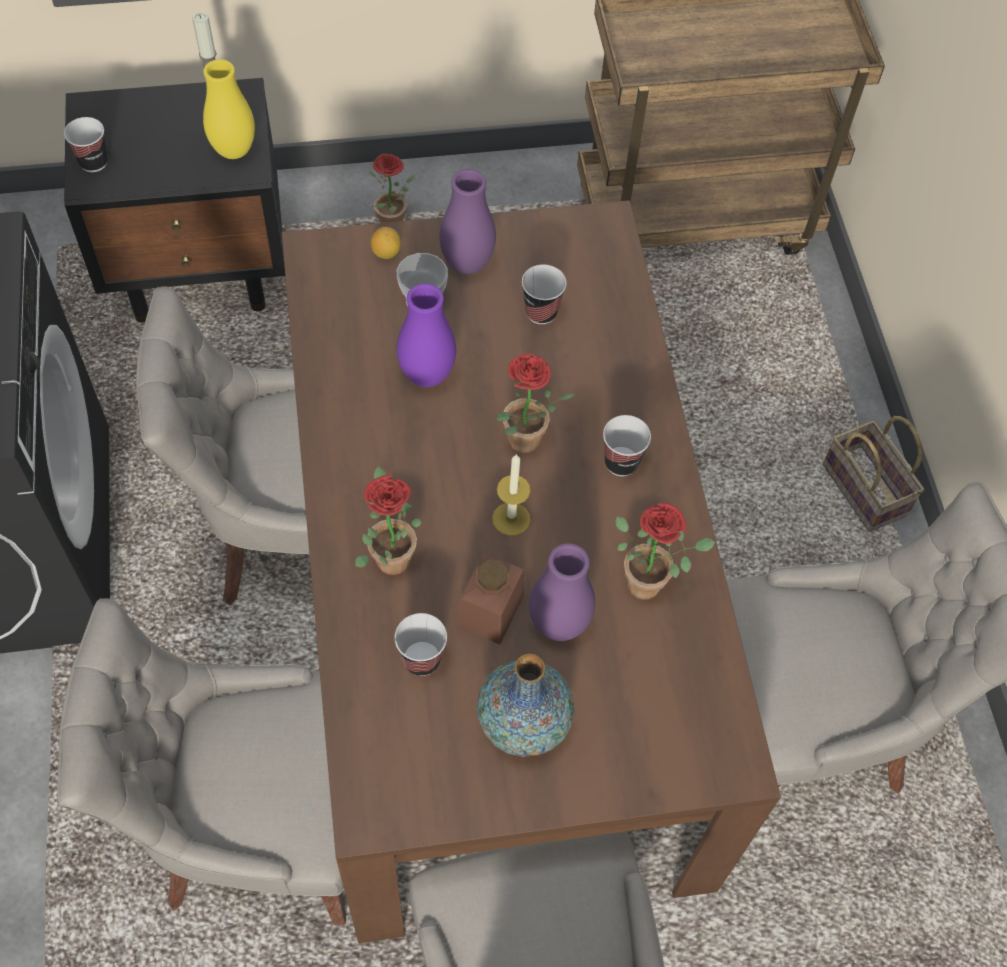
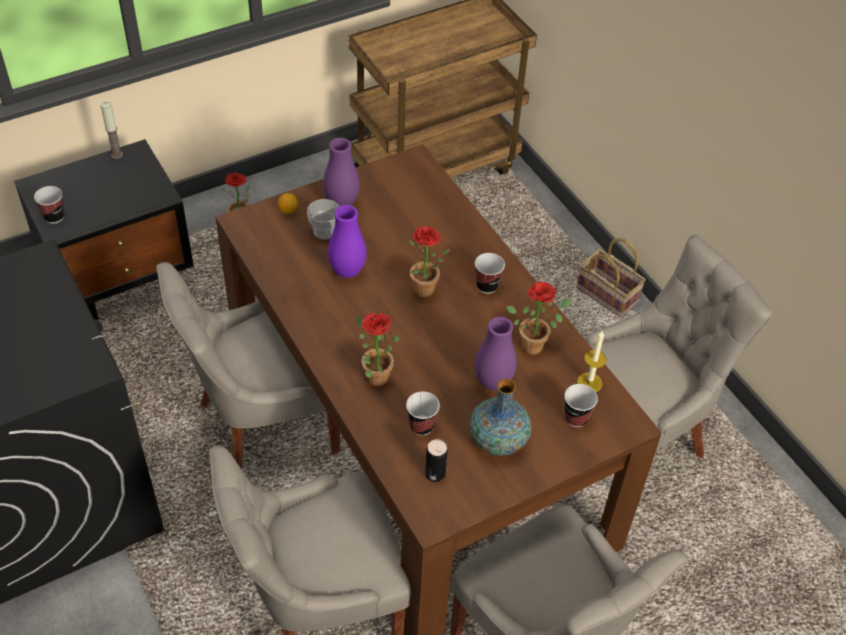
camera: 20 degrees left, 10 degrees down
yellow vase [203,59,255,159] -> none
brown jar [457,553,524,645] -> none
candle [492,454,530,536] -> candle moved to [577,331,607,392]
cup [522,265,567,324] -> cup moved to [564,384,598,427]
none -> can [425,439,448,482]

